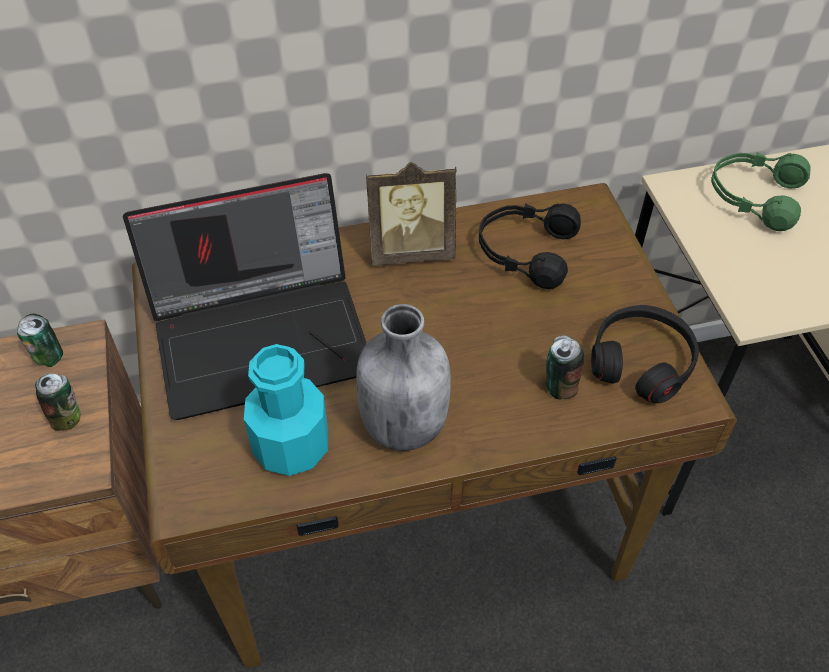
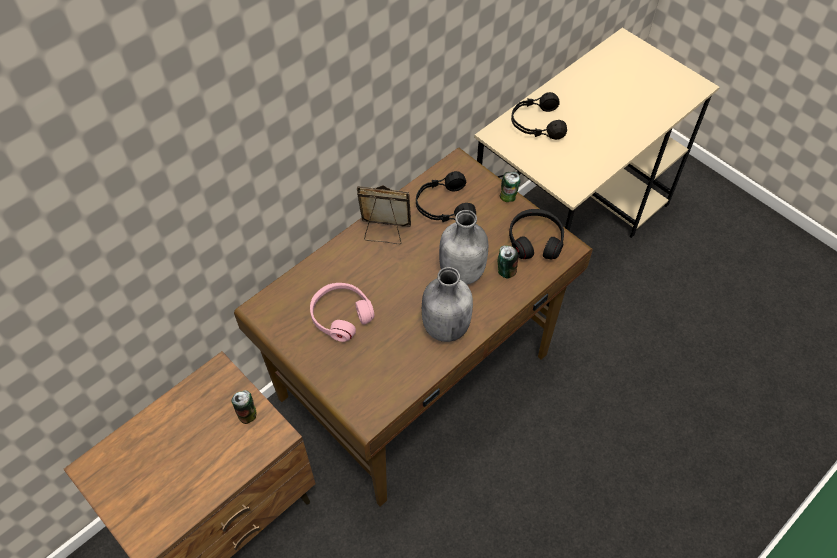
camera: 30 degrees left, 5 degrees up
can [17,314,63,367] -> can moved to [500,172,521,202]
laptop [123,173,367,420] -> pink headphones [310,283,375,342]
turquoise bottle [244,344,328,476] -> none
picture frame [366,162,457,266] -> picture frame turned 135 degrees counterclockwise [357,185,411,244]
green headphones [711,152,811,231] -> black headphones [511,92,567,140]
none -> grey bottle [439,210,488,285]

